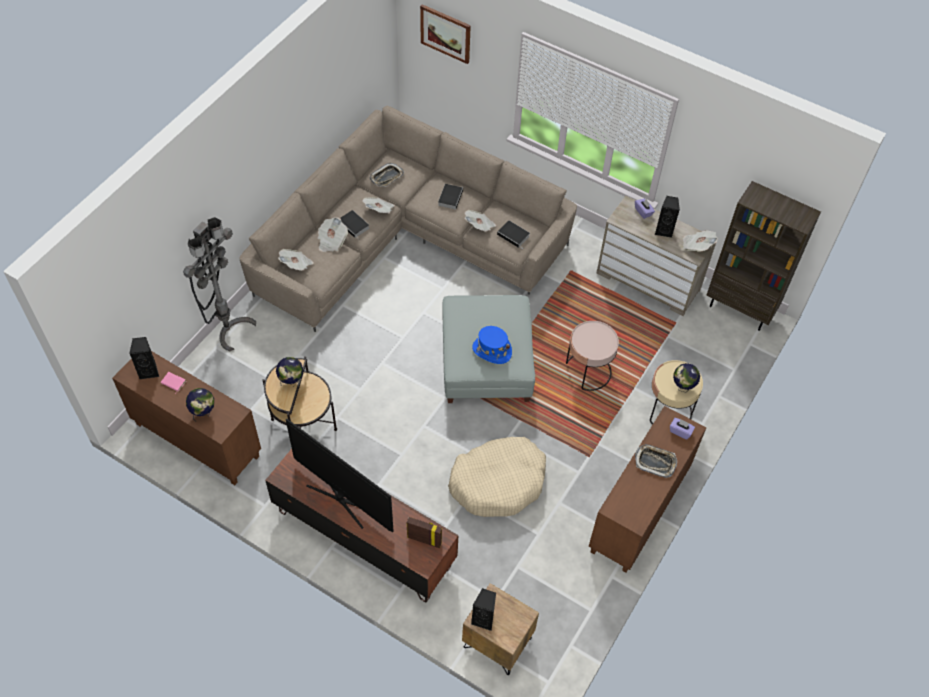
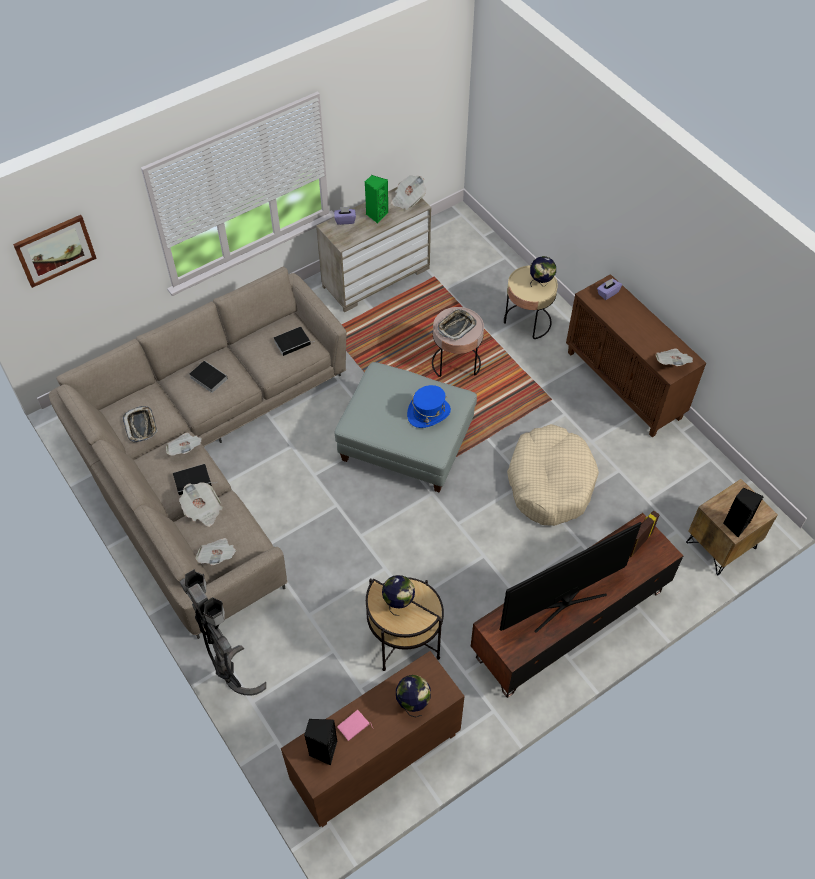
camera: 65 degrees left, 0 degrees up
newspaper [465,210,496,232] -> newspaper moved to [656,348,693,366]
tray [635,444,677,478] -> tray moved to [438,309,477,341]
black speaker [655,196,680,238] -> green speaker [365,175,389,223]
brown bookcase [707,181,821,331] -> none

